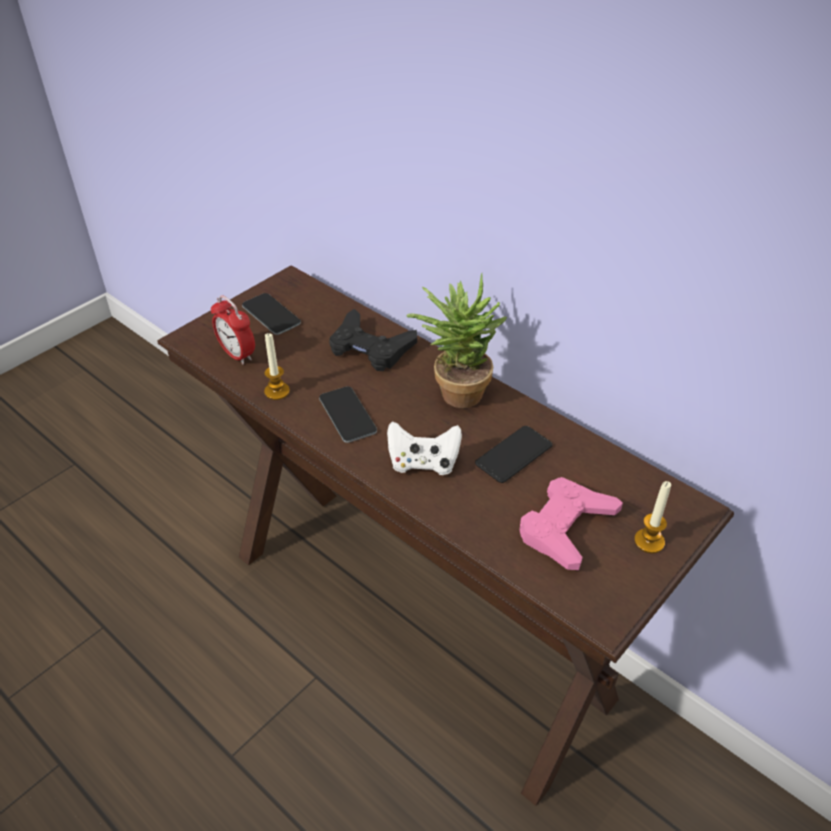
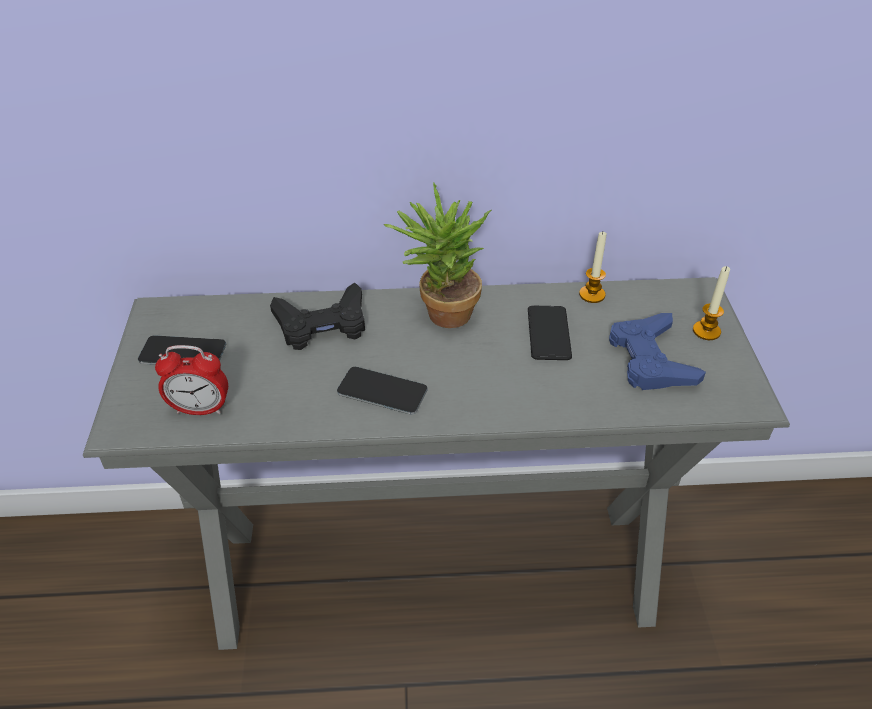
camera: 45 degrees left, 0 degrees up
brown console table [157,265,734,806] -> grey console table [83,277,790,650]
candle [264,333,290,400] -> candle moved to [579,232,607,303]
white game controller [387,421,462,475] -> none
pink game controller [520,477,623,570] -> blue game controller [609,313,706,390]

